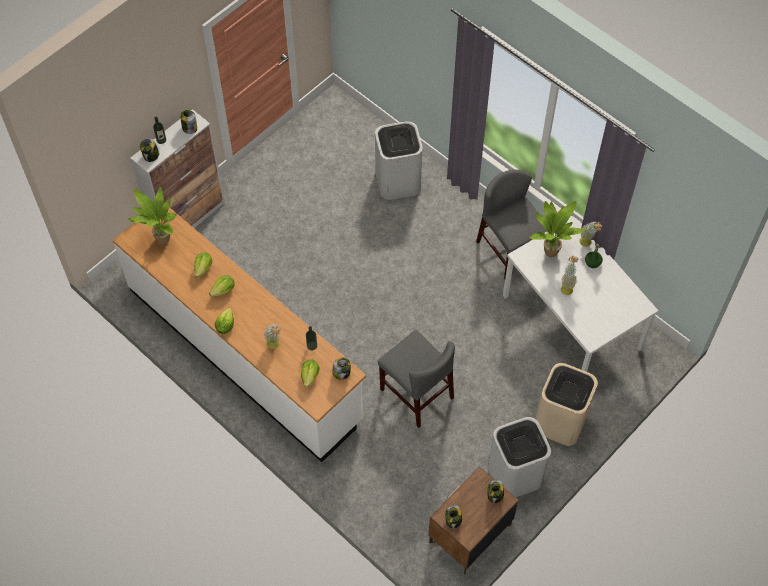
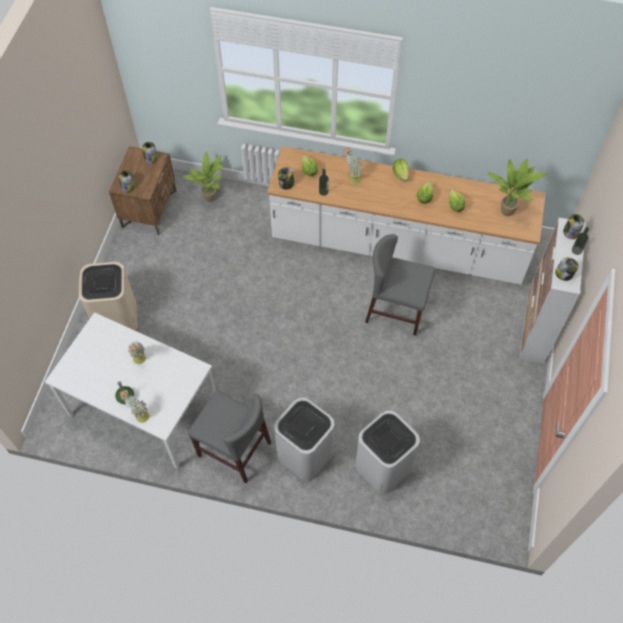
camera: 150 degrees right, 0 degrees up
grey chair [378,330,455,428] -> grey chair moved to [365,234,435,335]
white trash can [488,417,551,497] -> white trash can moved to [274,398,334,481]
potted plant [529,201,585,257] -> potted plant moved to [182,152,224,202]

